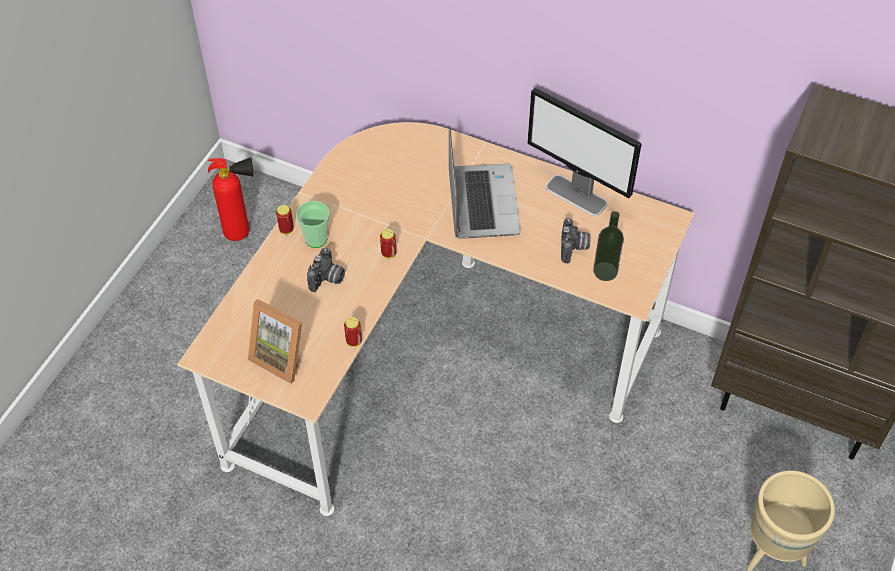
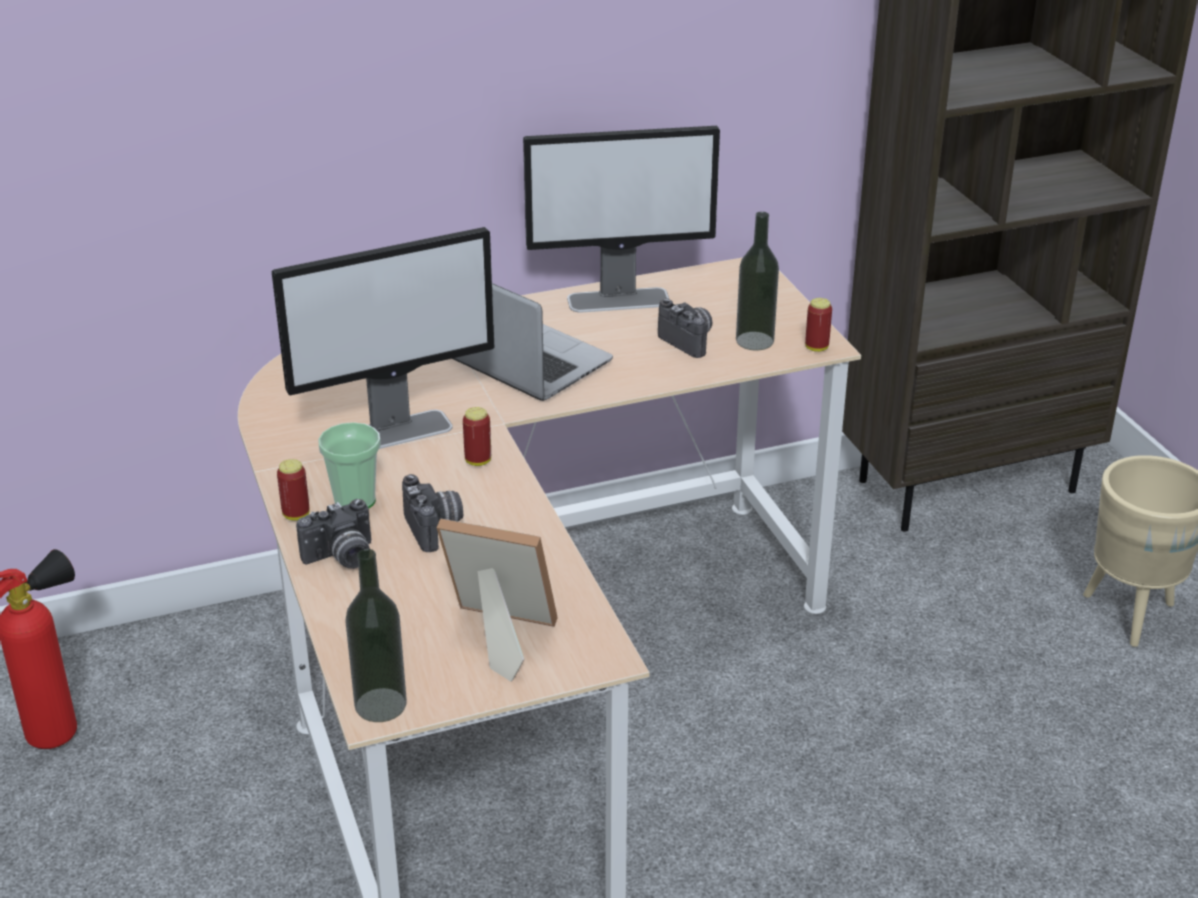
camera: 45 degrees left, 20 degrees down
picture frame [248,299,302,384] -> picture frame turned 150 degrees counterclockwise [437,518,558,682]
can [344,317,362,347] -> can moved to [805,298,832,352]
none -> monitor [272,227,494,449]
none -> camera [296,499,371,569]
none -> bottle [345,549,407,722]

